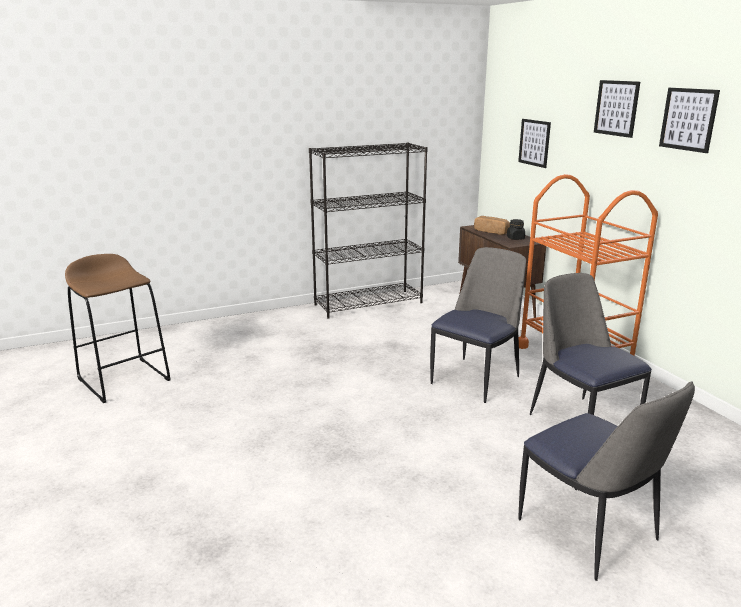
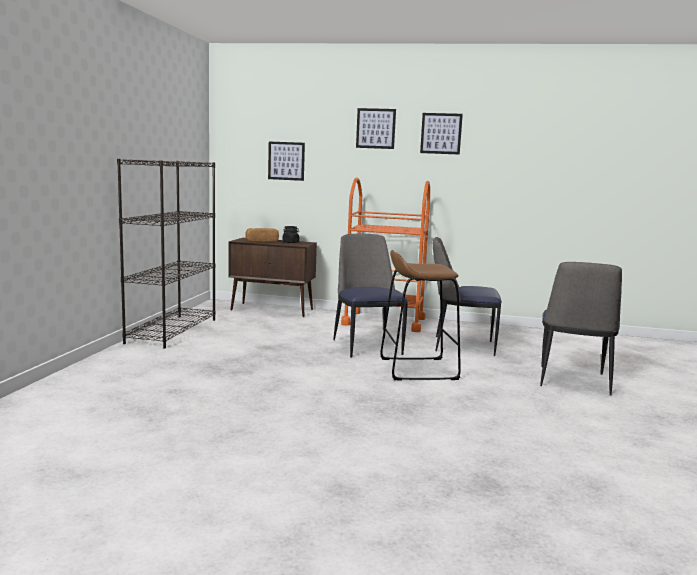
camera: 55 degrees left, 10 degrees down
brown stool [65,254,171,403] -> brown stool moved to [380,250,461,380]
chair [519,381,695,581] -> chair turned 105 degrees clockwise [540,262,622,396]

